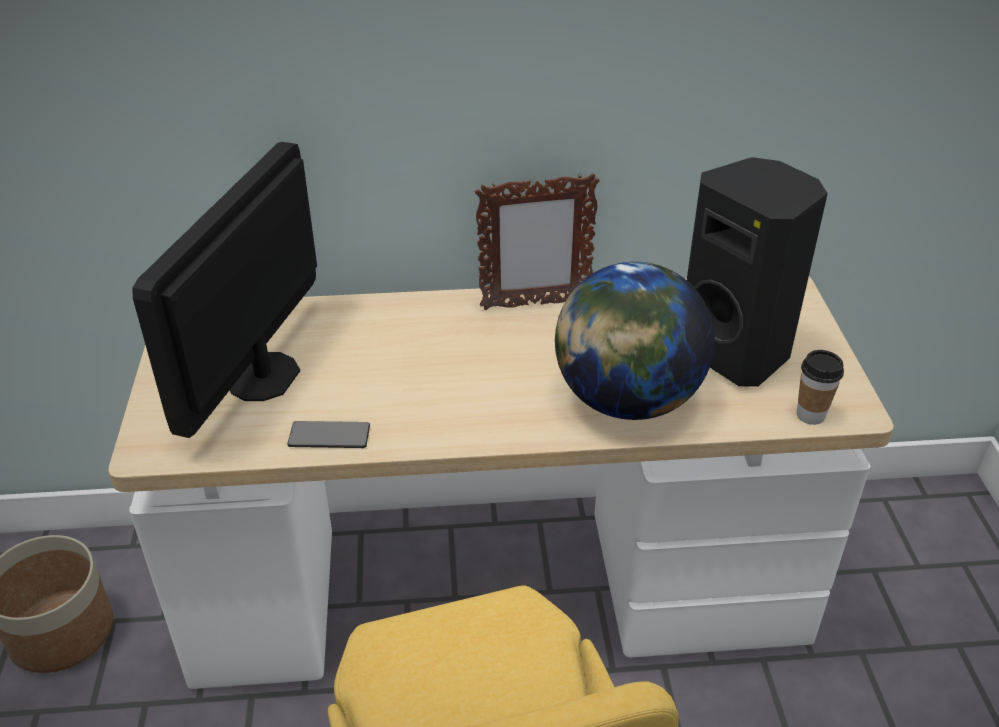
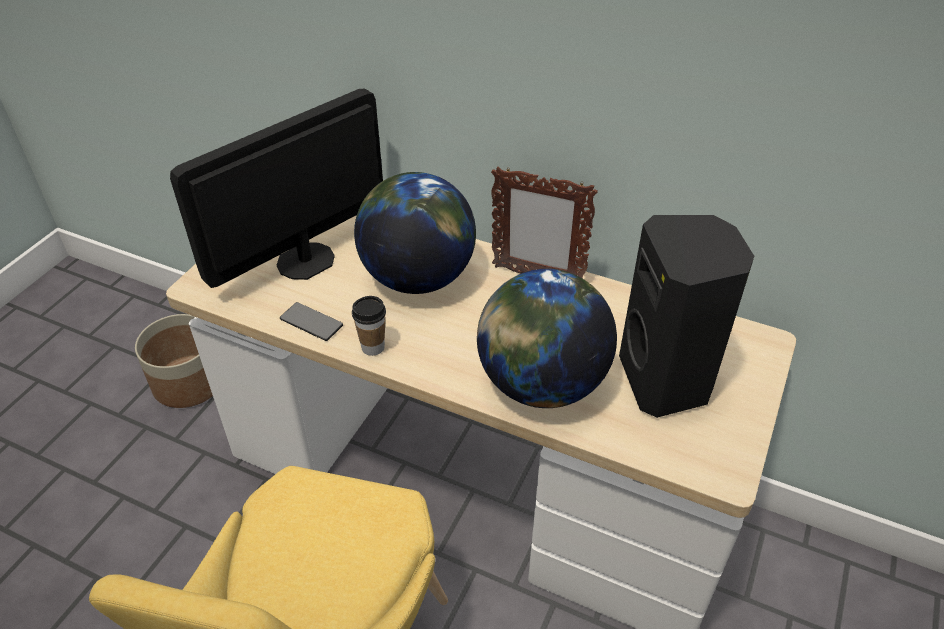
camera: 30 degrees right, 5 degrees up
cup [797,350,844,425] -> cup moved to [352,296,386,356]
none -> globe [354,172,476,294]

